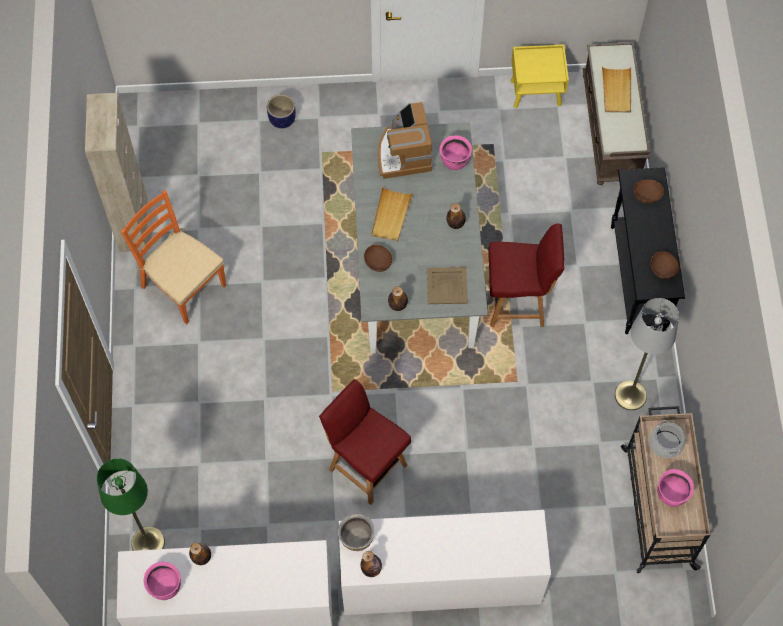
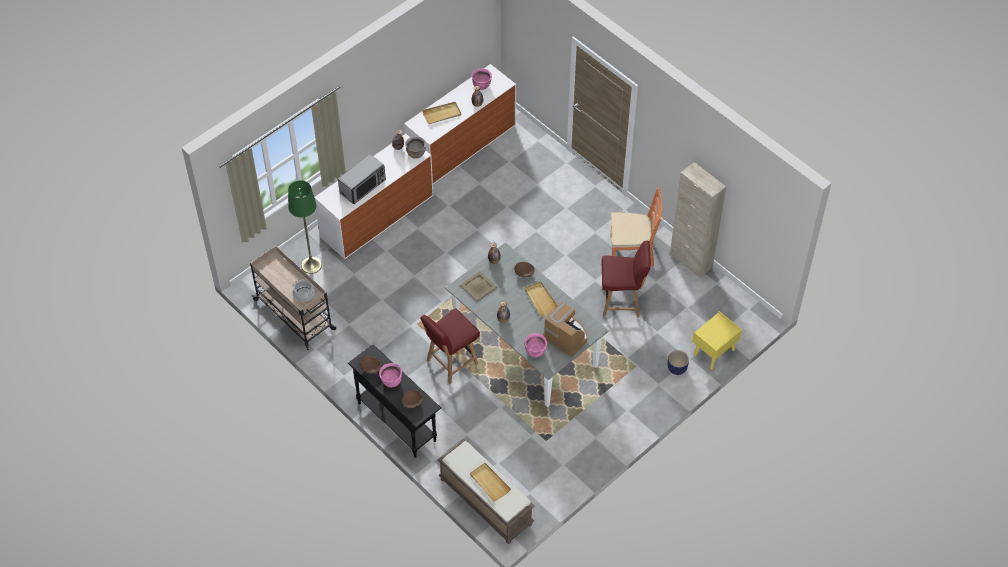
camera: 140 degrees right, 10 degrees down
green floor lamp [97,458,165,551] -> green floor lamp moved to [288,180,322,274]
red chair [319,379,411,505] -> red chair moved to [602,241,651,318]
yellow nightstand [511,45,569,108] -> yellow nightstand moved to [692,311,742,370]
grey floor lamp [615,298,679,410] -> none
pink cooking pot [657,469,694,507] -> pink cooking pot moved to [379,363,402,387]
none -> microwave [338,154,386,204]
none -> beige tray [422,102,461,124]

